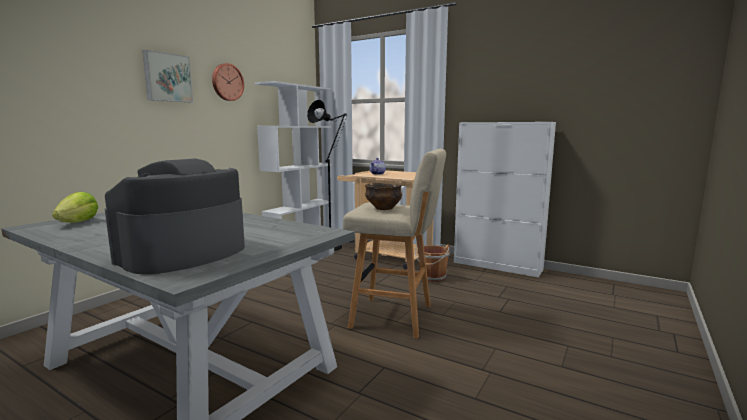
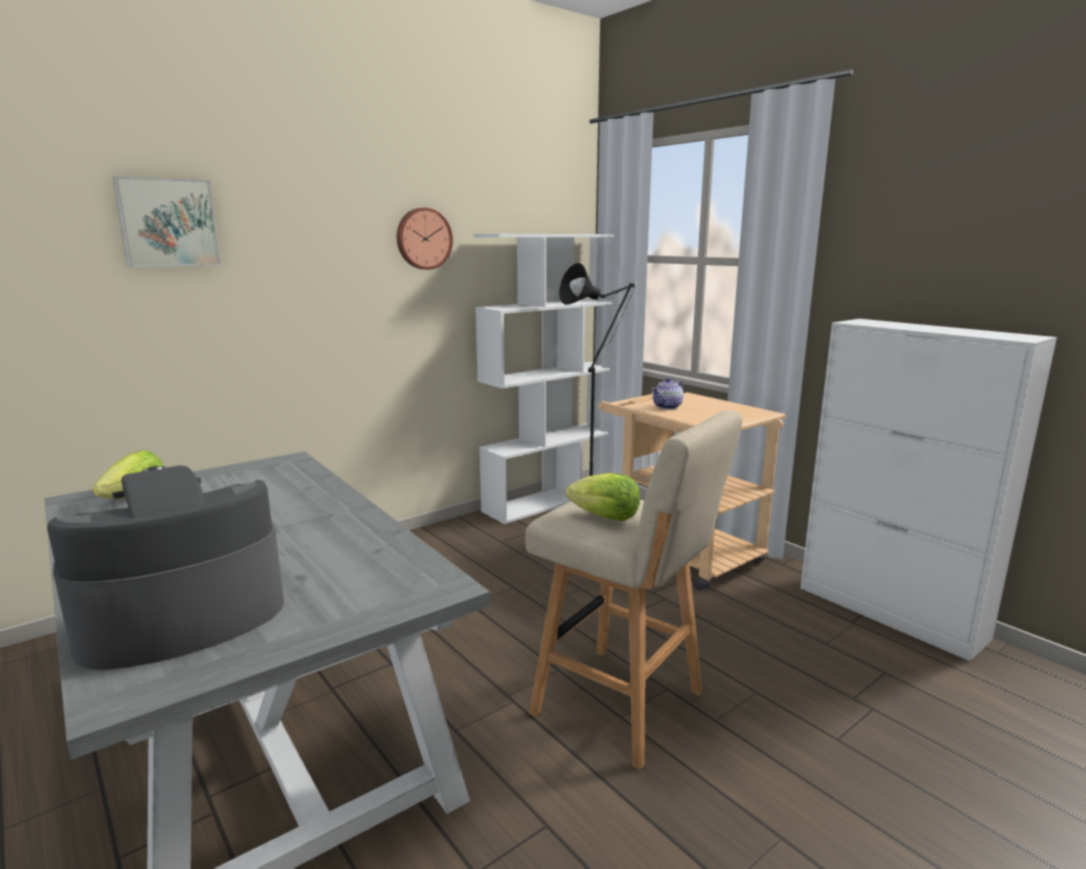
camera: 20 degrees right, 5 degrees up
picture [142,50,193,102] -> picture moved to [112,176,221,267]
bowl [365,183,402,210] -> lettuce [566,473,640,521]
brown bucket [415,244,450,282] -> none

